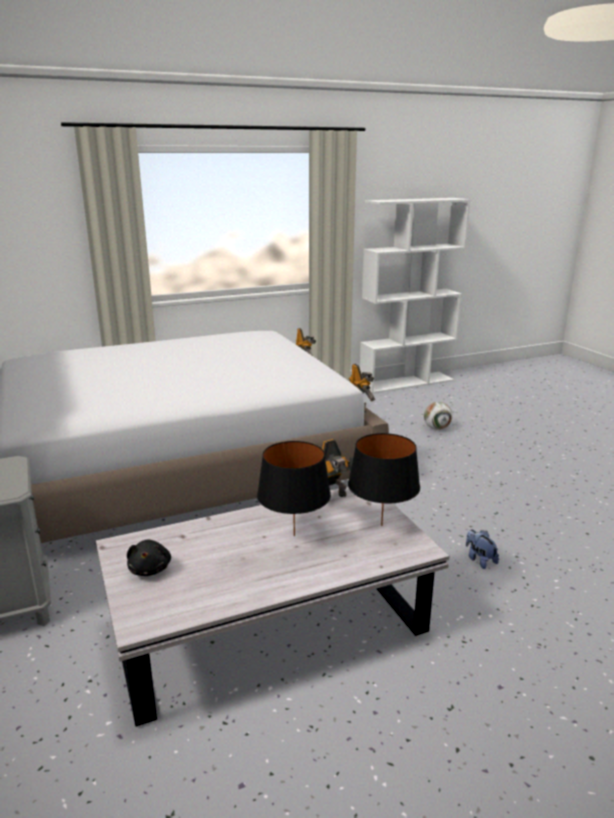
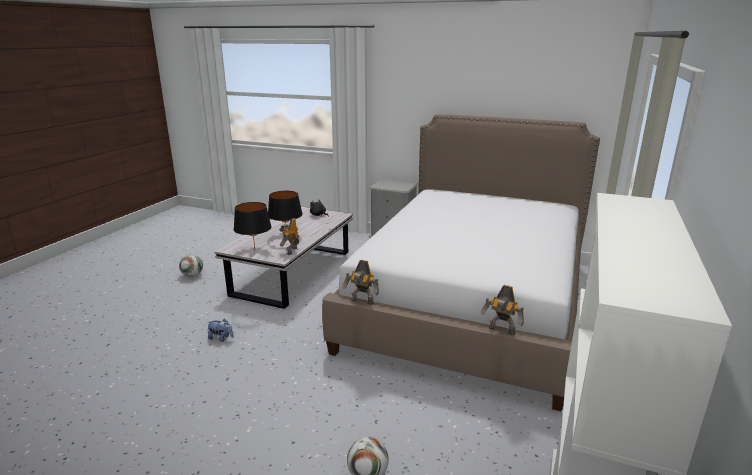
camera: 135 degrees right, 0 degrees up
none -> football [179,254,203,277]

